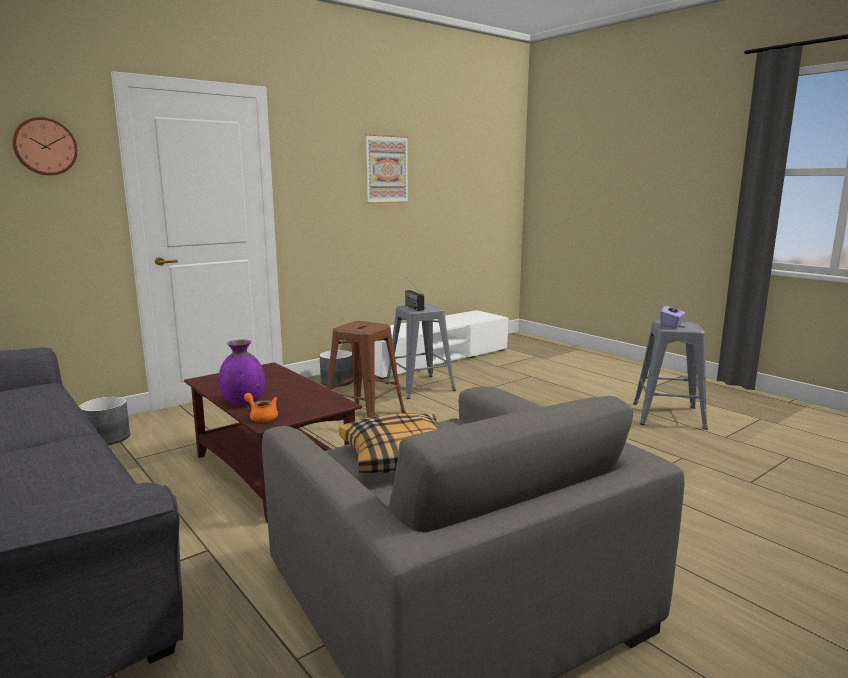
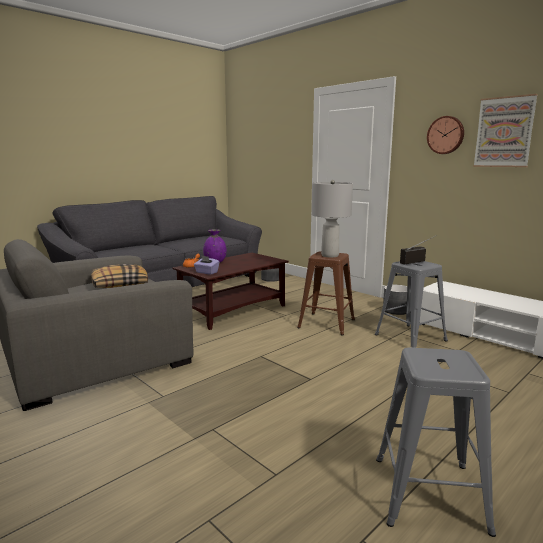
camera: 85 degrees right, 0 degrees up
wall clock [12,117,78,175] -> wall clock moved to [427,116,464,154]
purple tissue box [660,302,685,328] -> purple tissue box moved to [194,255,219,275]
none -> grey table lamp [312,180,353,258]

